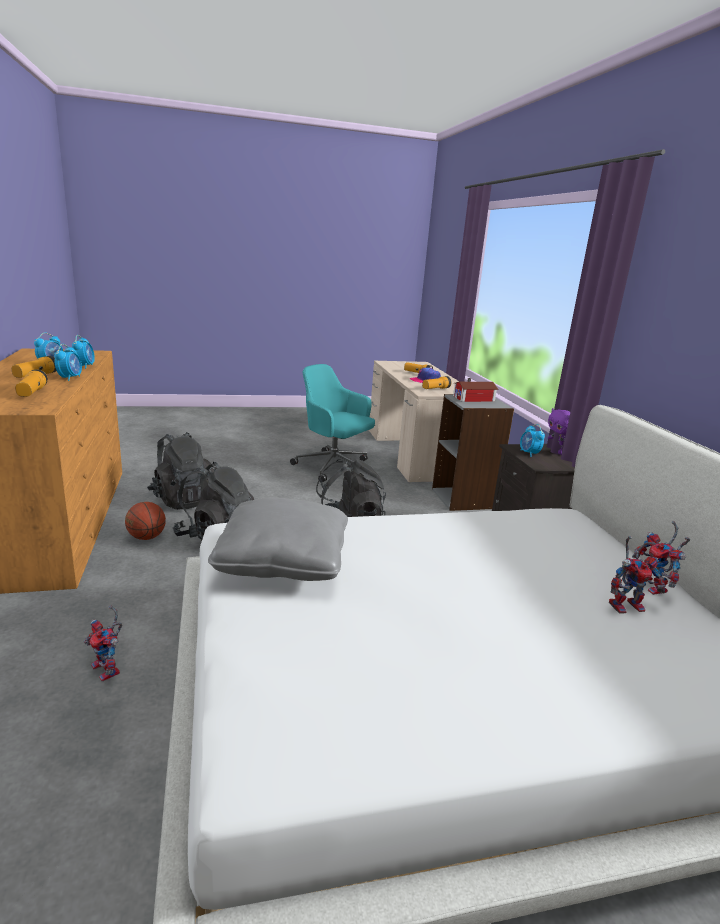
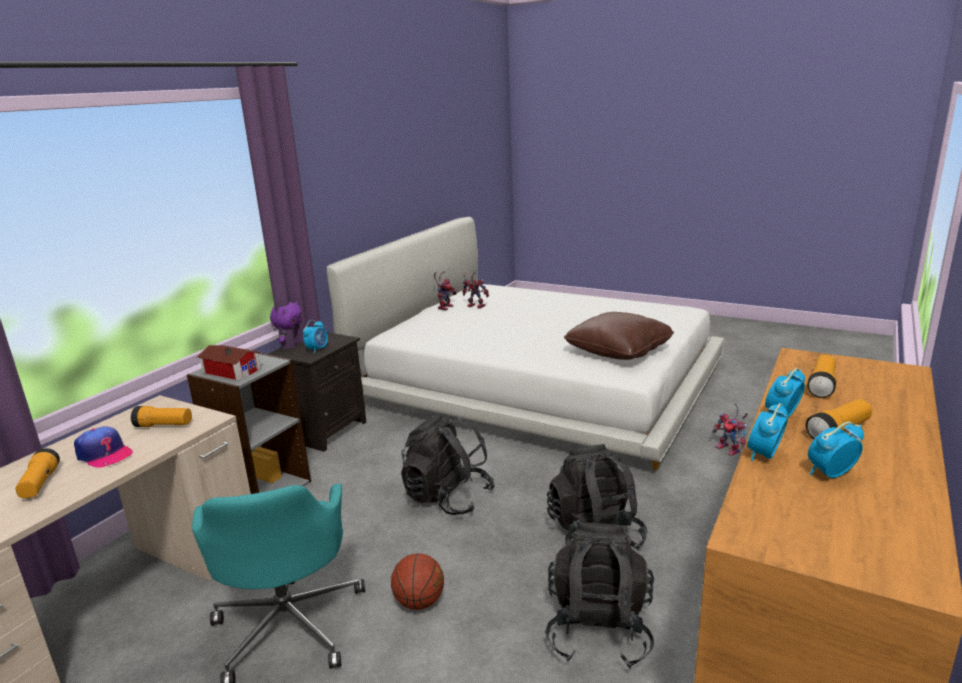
camera: 135 degrees left, 0 degrees up
toy robot [84,605,122,682] -> toy robot turned 150 degrees clockwise [712,403,748,456]
basketball [125,502,166,540] -> basketball moved to [391,553,444,610]
grey pillow [208,498,348,581] -> brown pillow [564,312,674,360]

